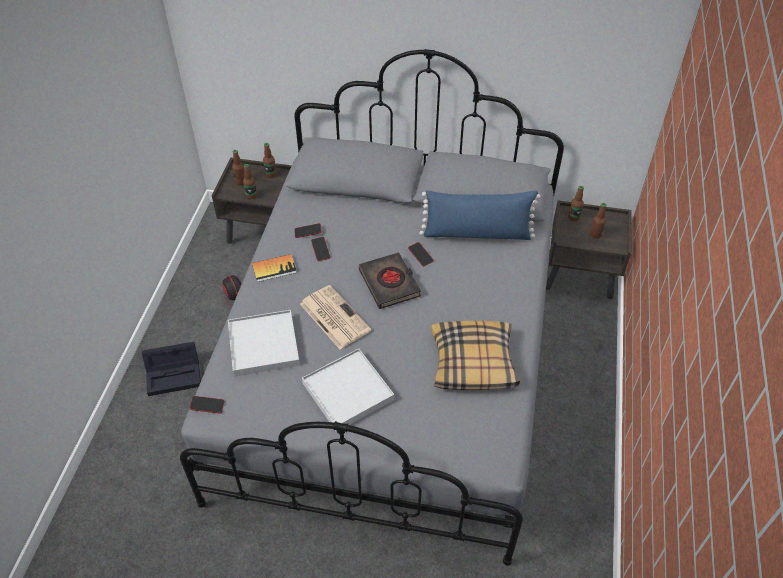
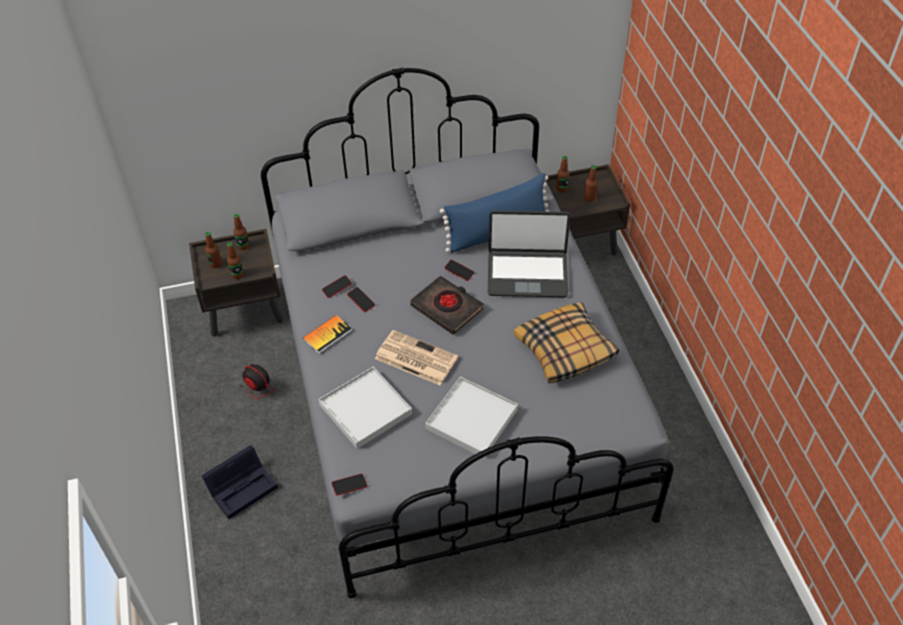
camera: 25 degrees left, 0 degrees up
none -> laptop [488,210,571,297]

